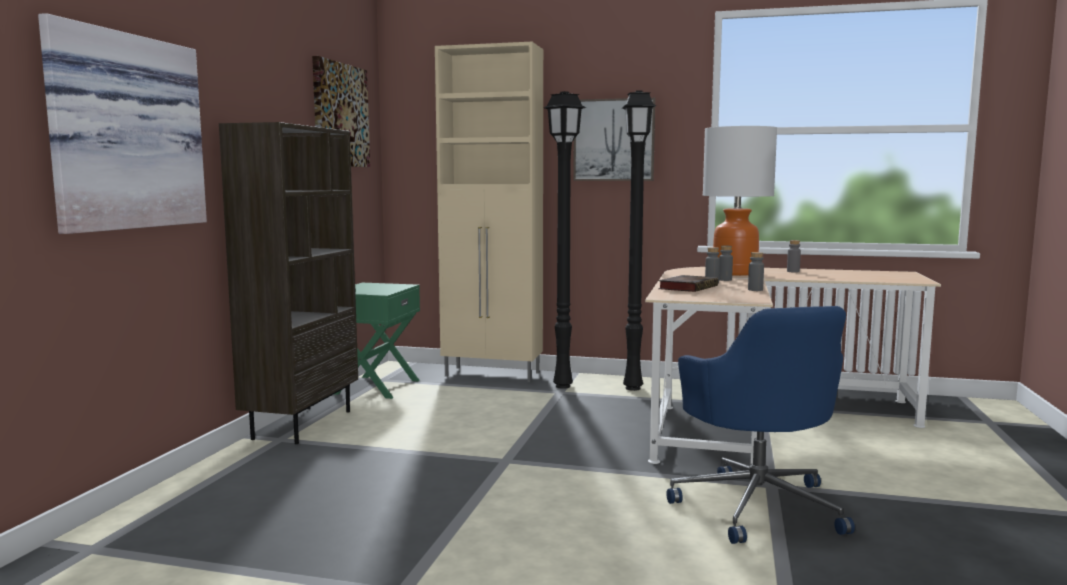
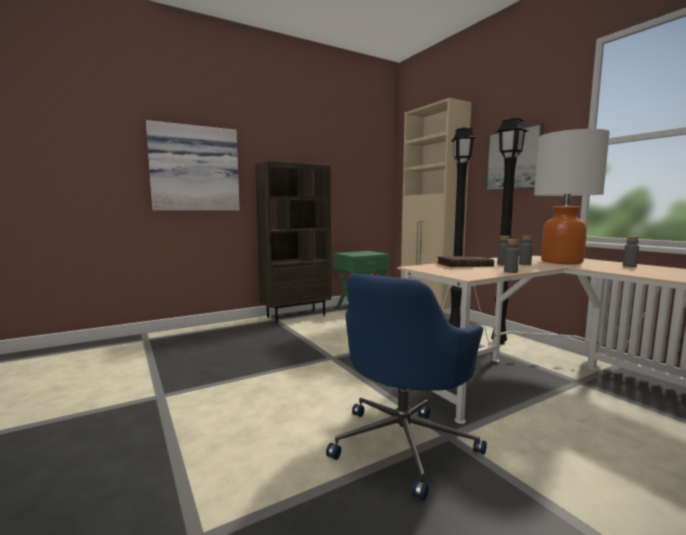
camera: 45 degrees right, 0 degrees up
picture [312,56,370,167] -> none

